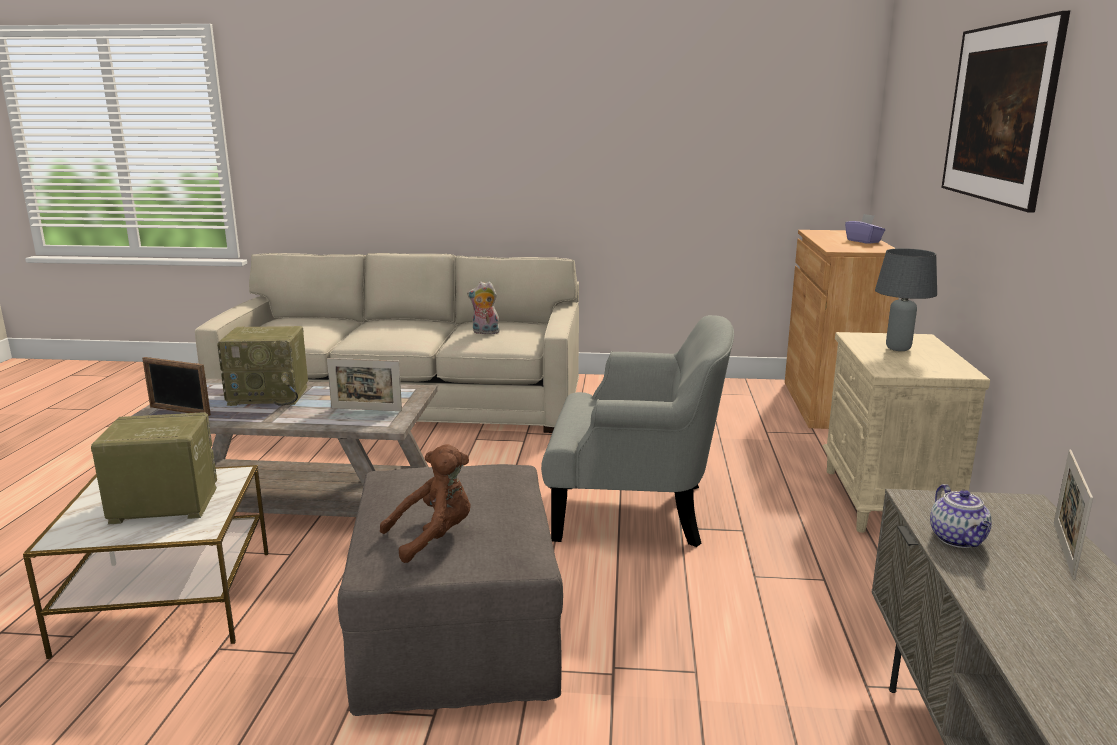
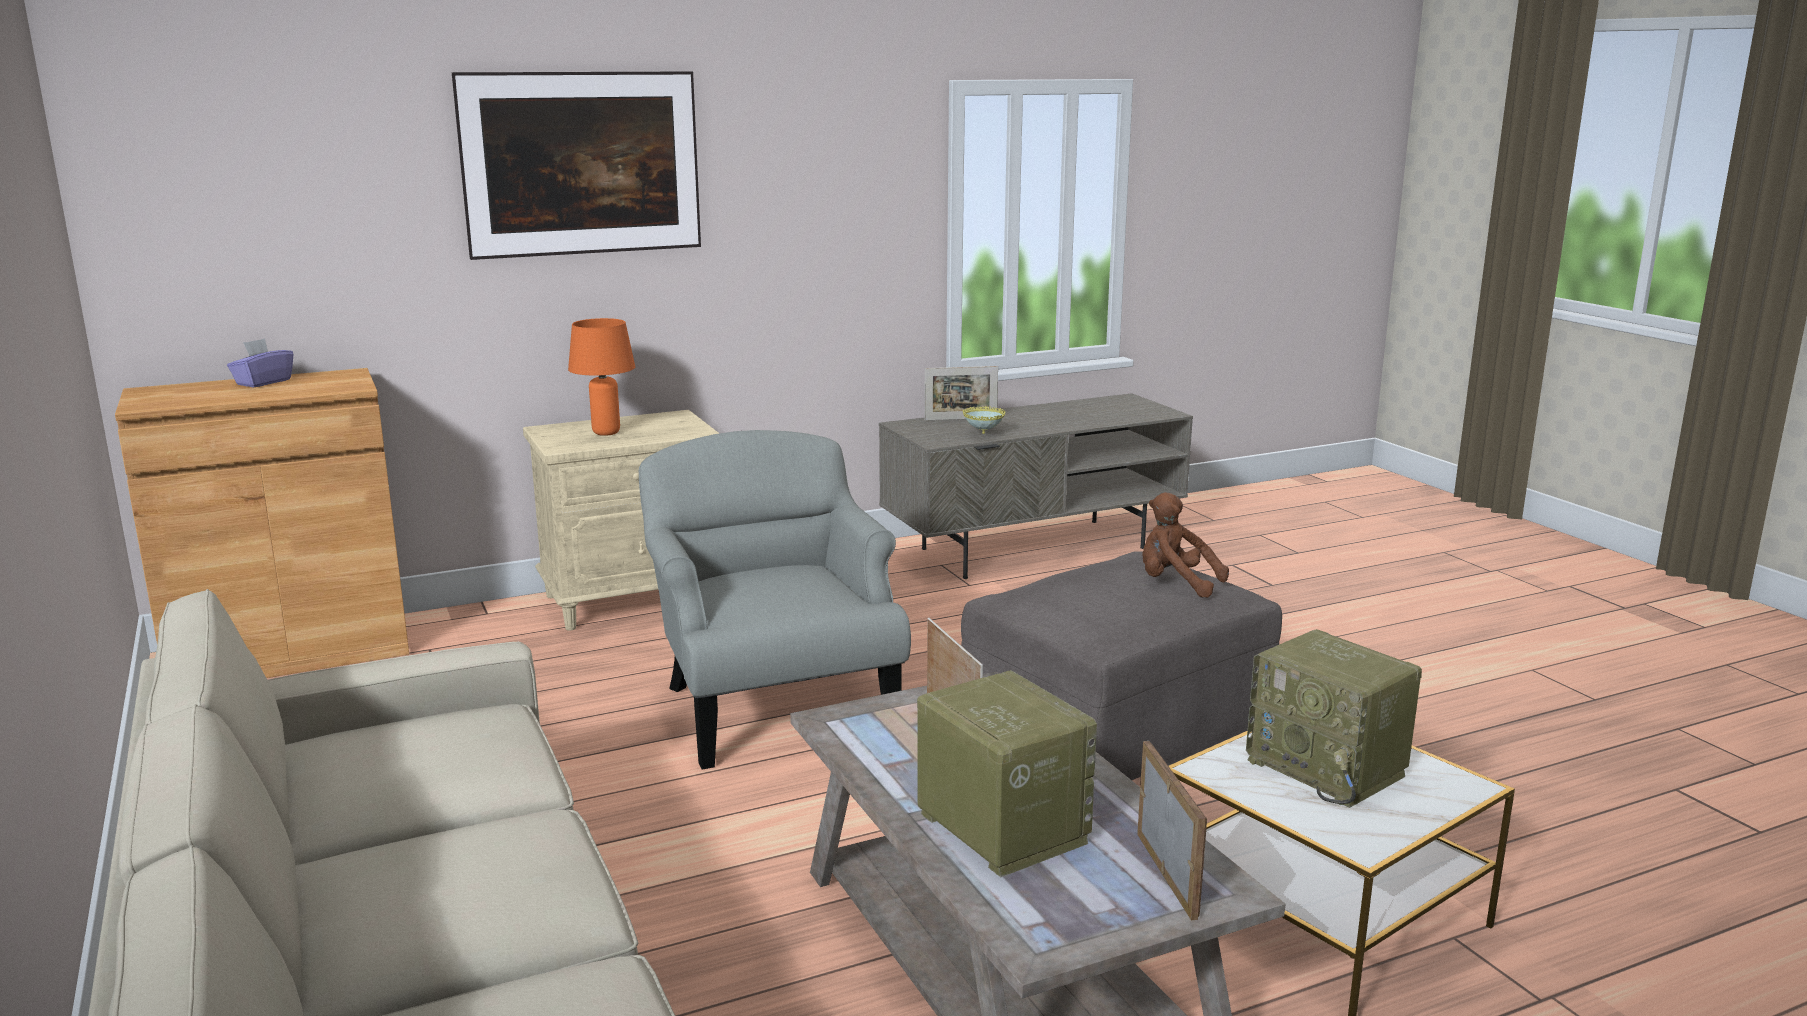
camera: 120 degrees left, 0 degrees up
plush toy [467,282,500,334] -> none
grey table lamp [875,248,937,351] -> orange table lamp [568,318,635,436]
teapot [930,484,992,548] -> bowl [963,406,1006,434]

